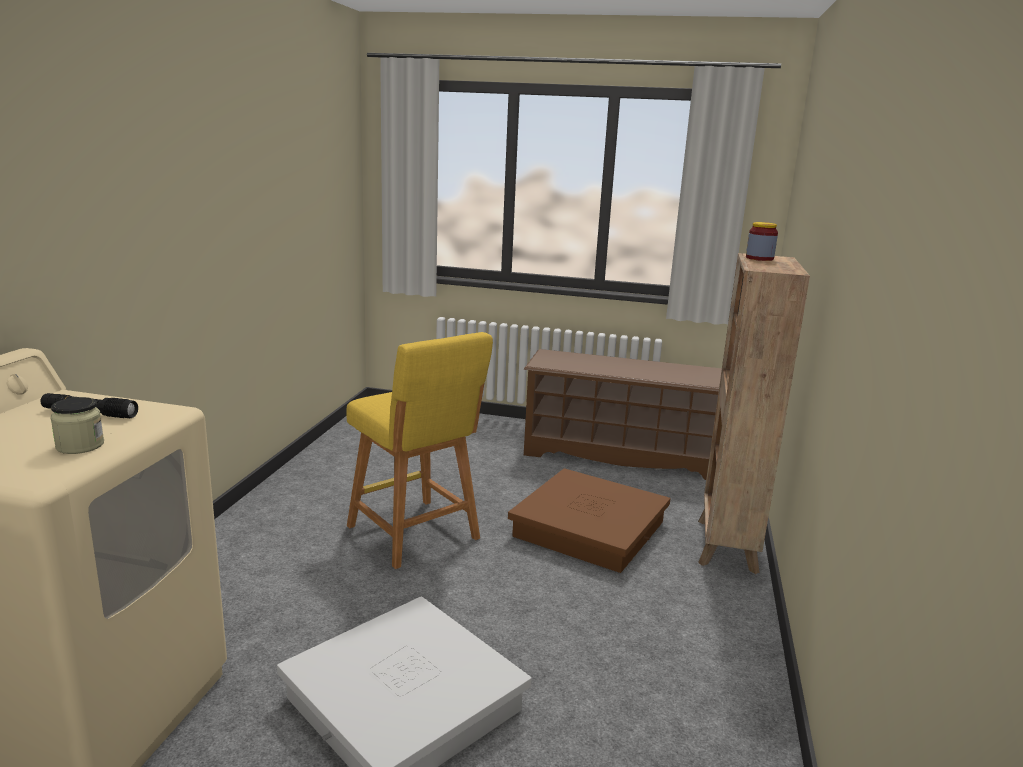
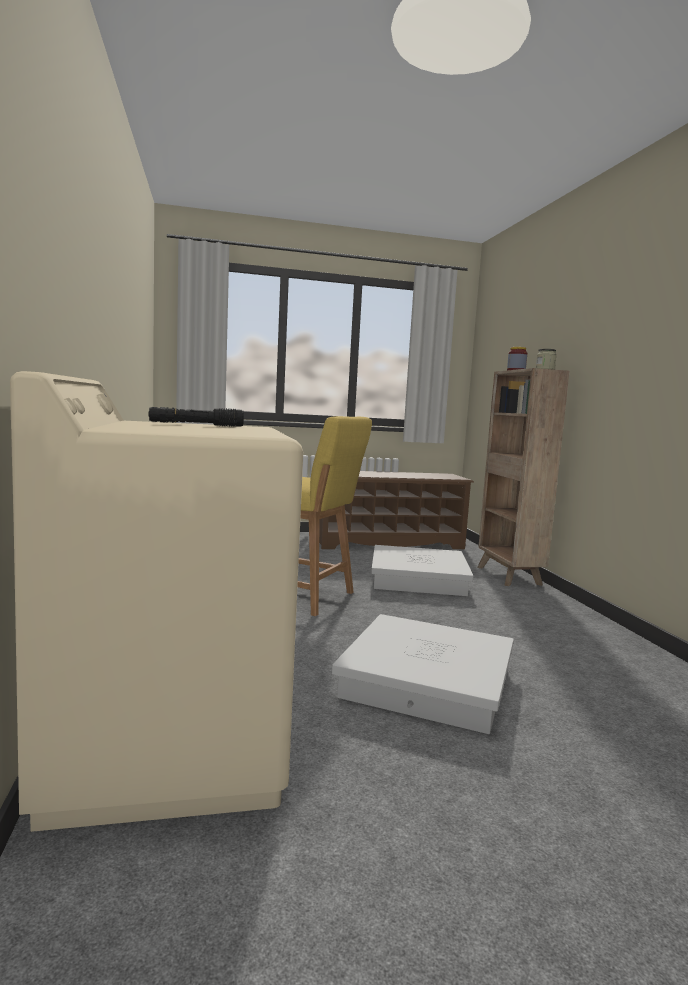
camera: 25 degrees left, 10 degrees down
jar [50,397,104,454] -> jar moved to [536,349,557,370]
brown storage box [508,468,671,573] -> white storage box [371,545,473,596]

